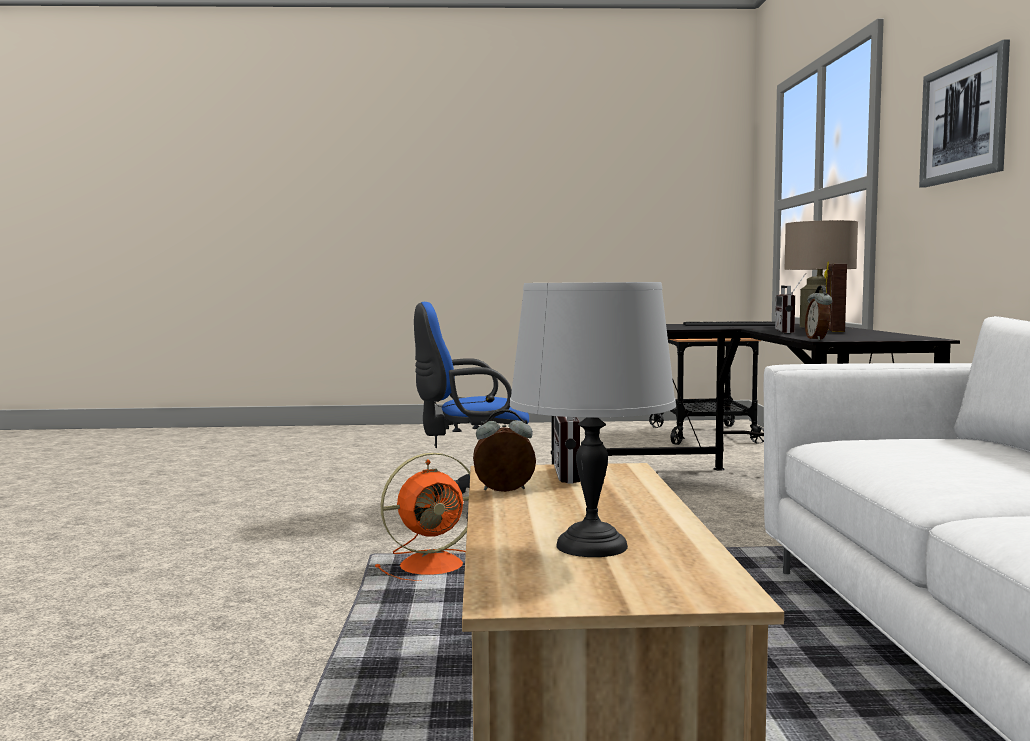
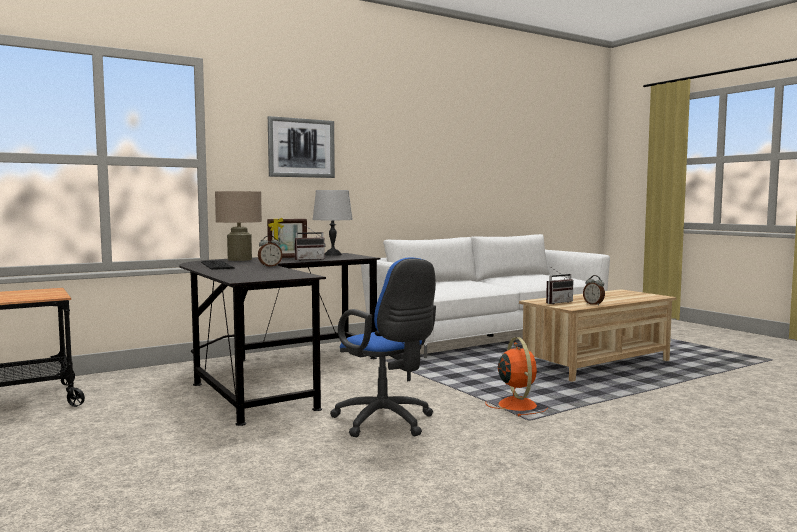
camera: 120 degrees left, 0 degrees up
orange fan [375,453,470,581] -> orange fan turned 45 degrees clockwise [486,337,548,416]
grey table lamp [510,282,676,557] -> grey table lamp moved to [313,190,353,256]
alarm clock [805,285,832,341] -> alarm clock moved to [258,235,282,267]

